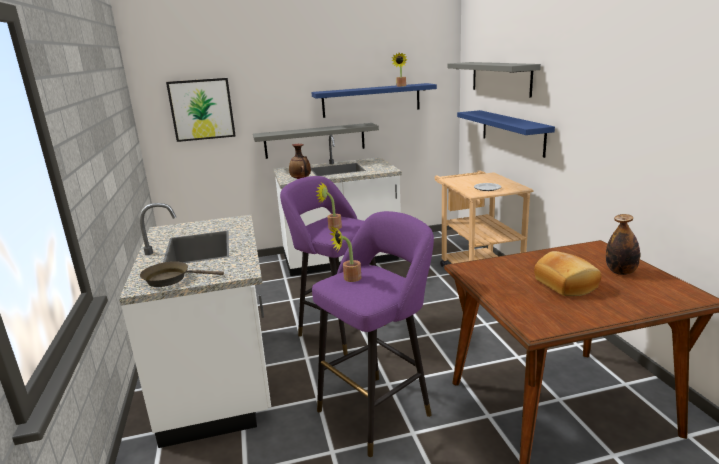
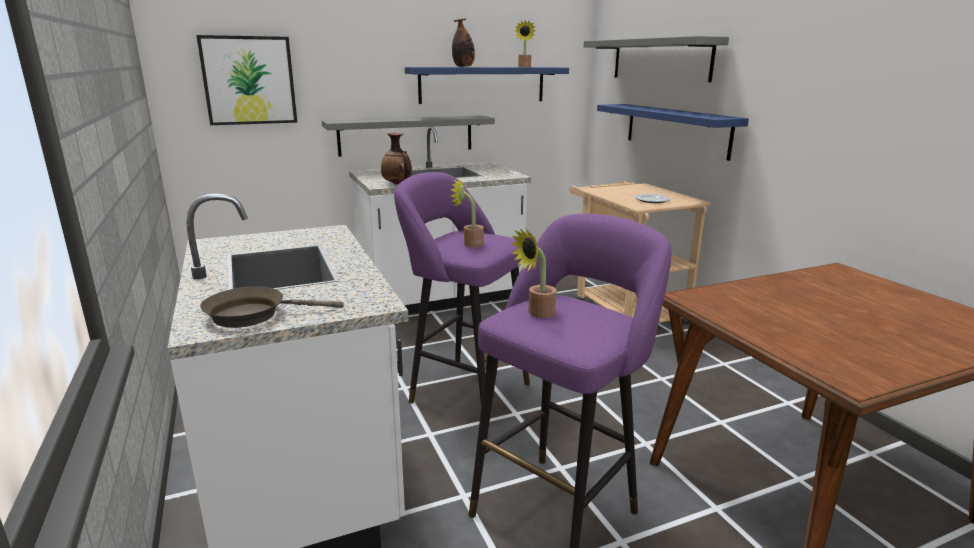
camera: 10 degrees left, 0 degrees up
bread [534,251,602,296] -> none
bottle [606,214,640,275] -> bottle moved to [452,19,475,67]

